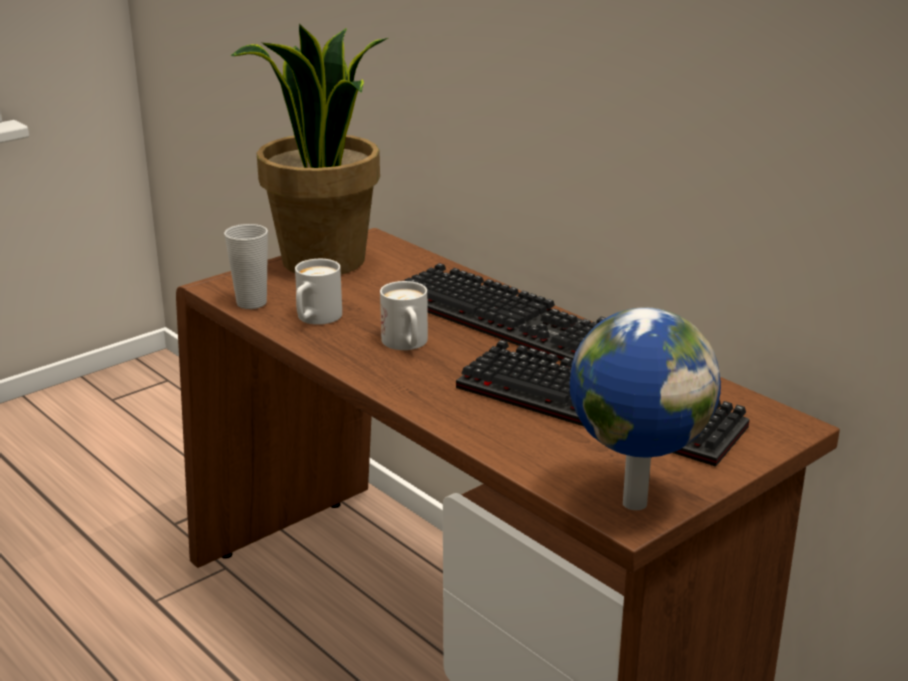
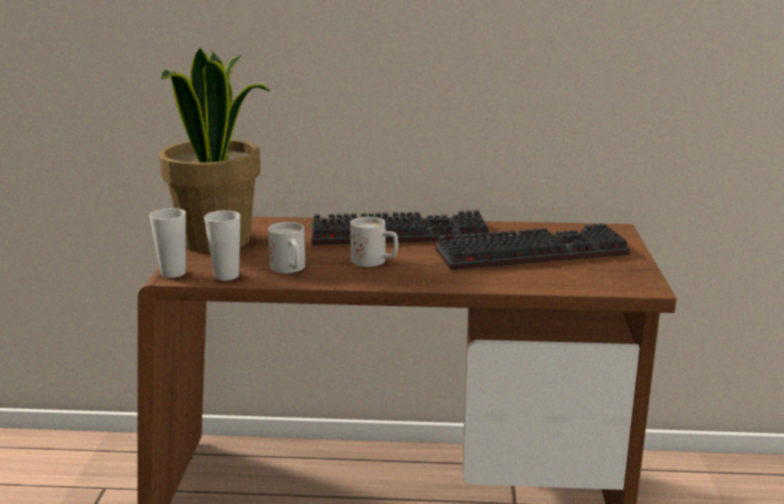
camera: 45 degrees left, 5 degrees down
globe [570,307,721,510] -> none
none -> cup [150,208,186,278]

